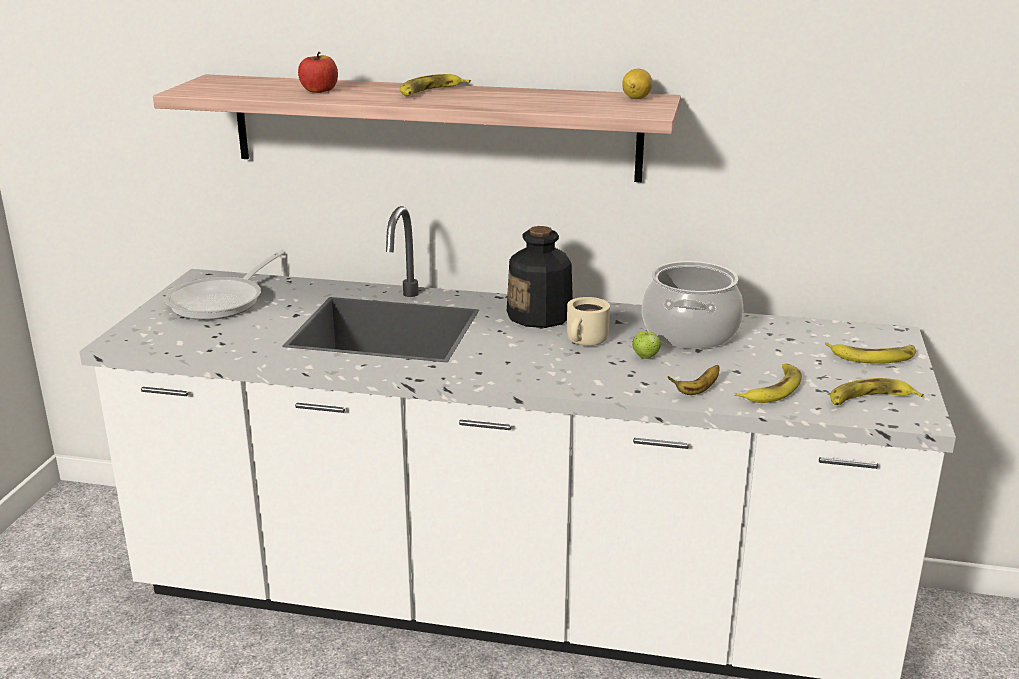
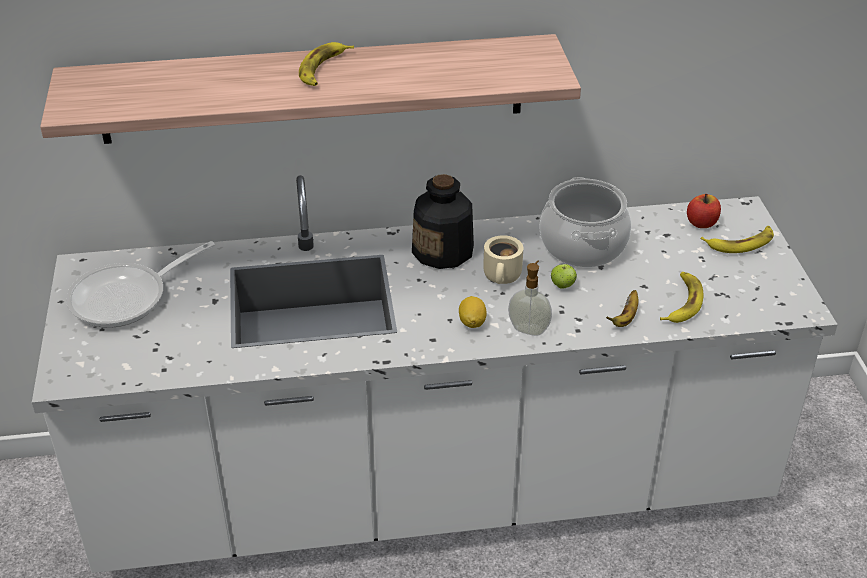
camera: 20 degrees left, 15 degrees up
frying pan [165,251,284,320] -> frying pan turned 45 degrees clockwise [66,241,215,328]
apple [298,52,338,93] -> apple moved to [687,194,721,228]
lemon [622,69,653,99] -> lemon moved to [459,296,487,328]
banana [830,378,924,406] -> none
none -> soap dispenser [508,260,552,336]

